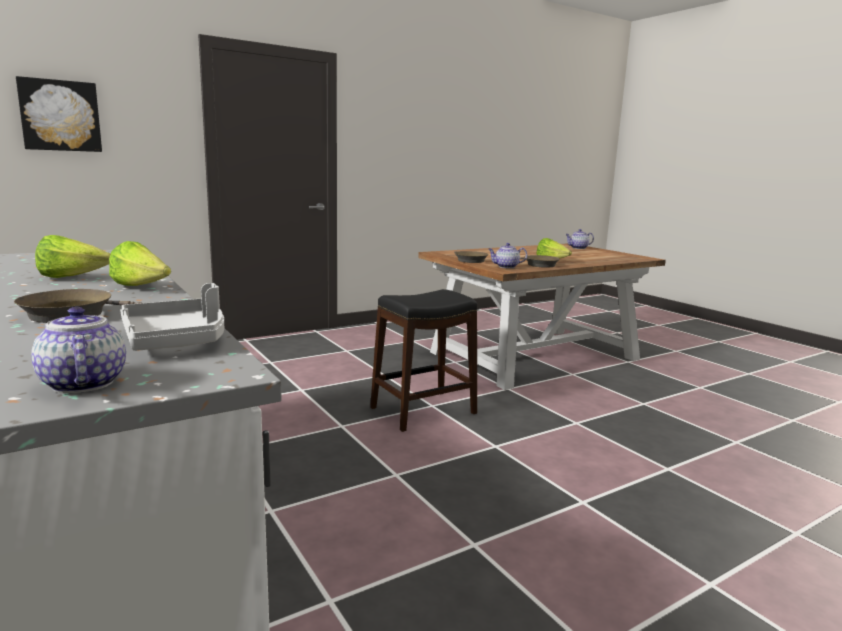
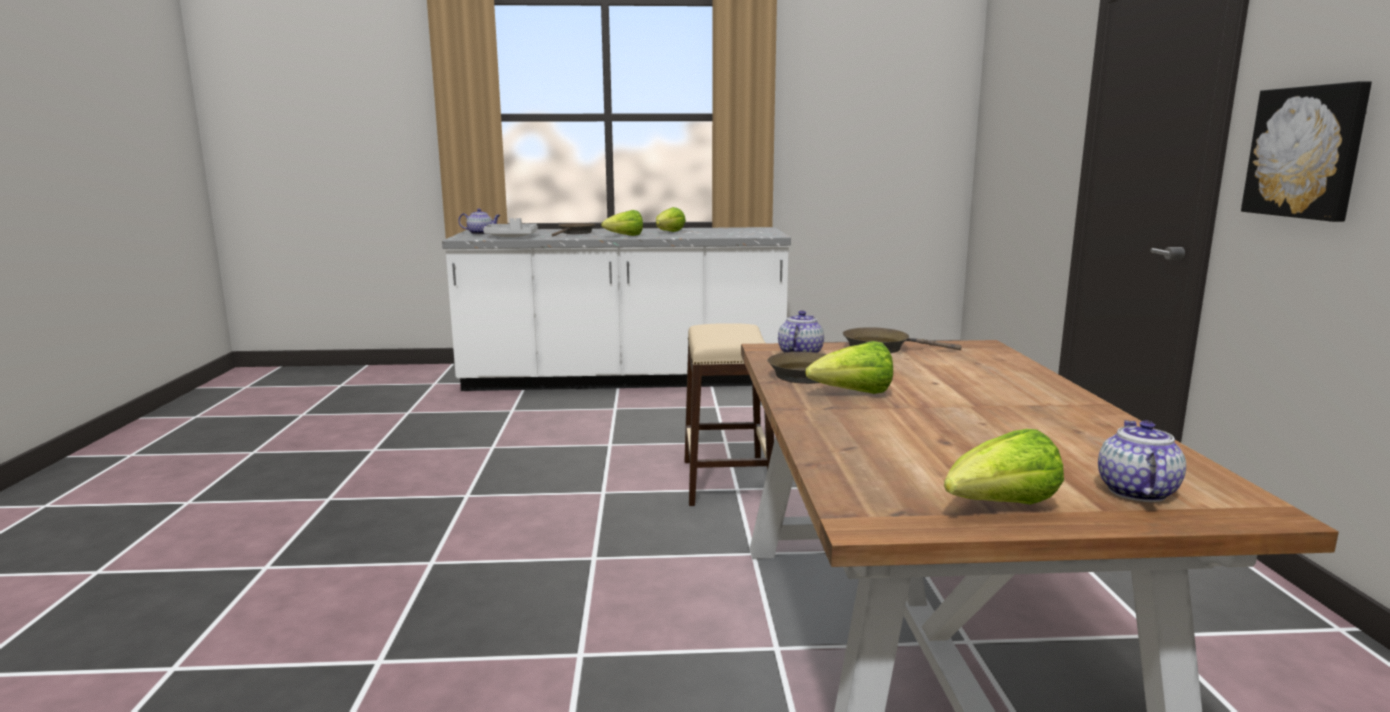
camera: 120 degrees right, 0 degrees up
picture [16,76,102,152] -> picture moved to [1241,81,1372,222]
black stool [370,289,477,432] -> beige stool [685,323,774,506]
none -> lettuce [944,429,1064,505]

